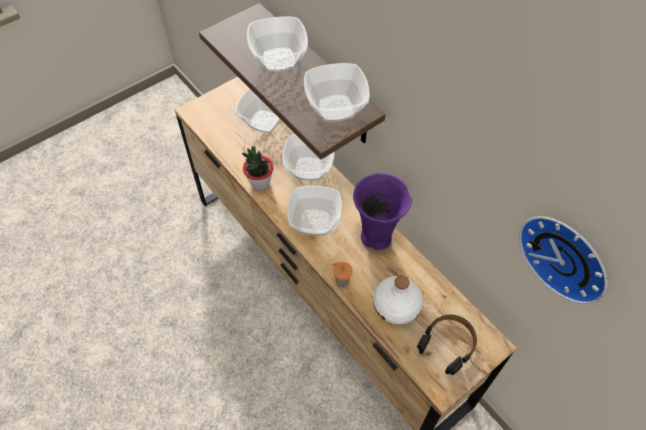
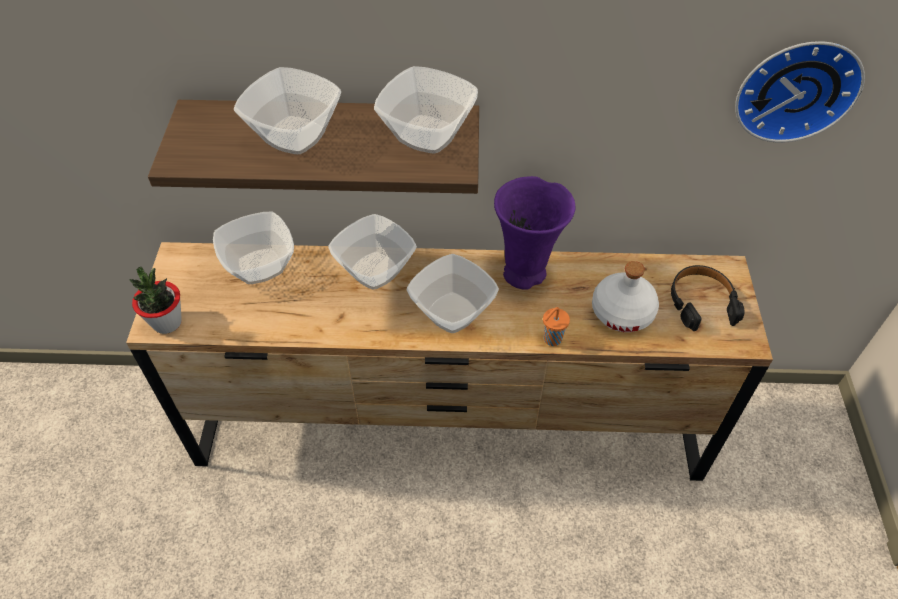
camera: 50 degrees left, 5 degrees down
potted plant [242,146,274,190] -> potted plant moved to [129,267,182,334]

